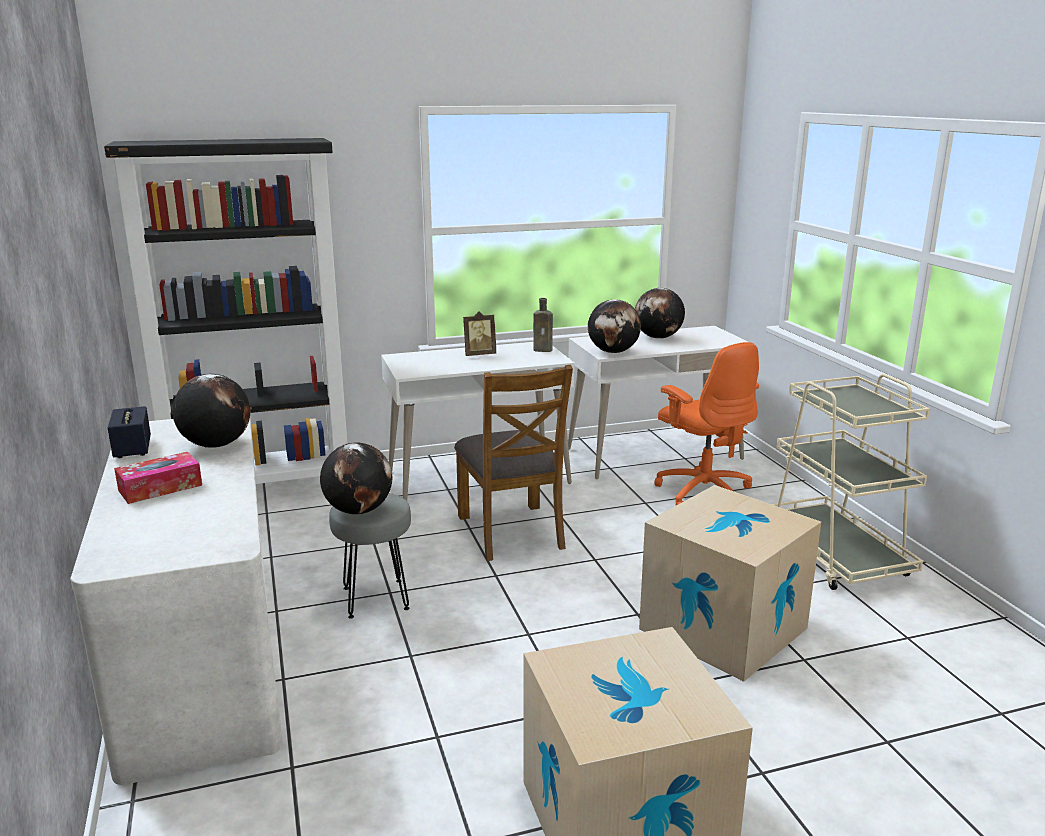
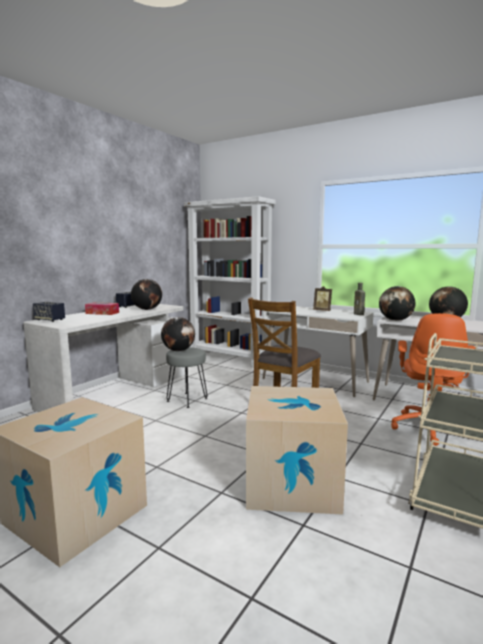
camera: 50 degrees right, 10 degrees down
black bookcase [104,138,347,484] -> white bookcase [184,196,276,368]
none -> speaker [33,302,65,322]

